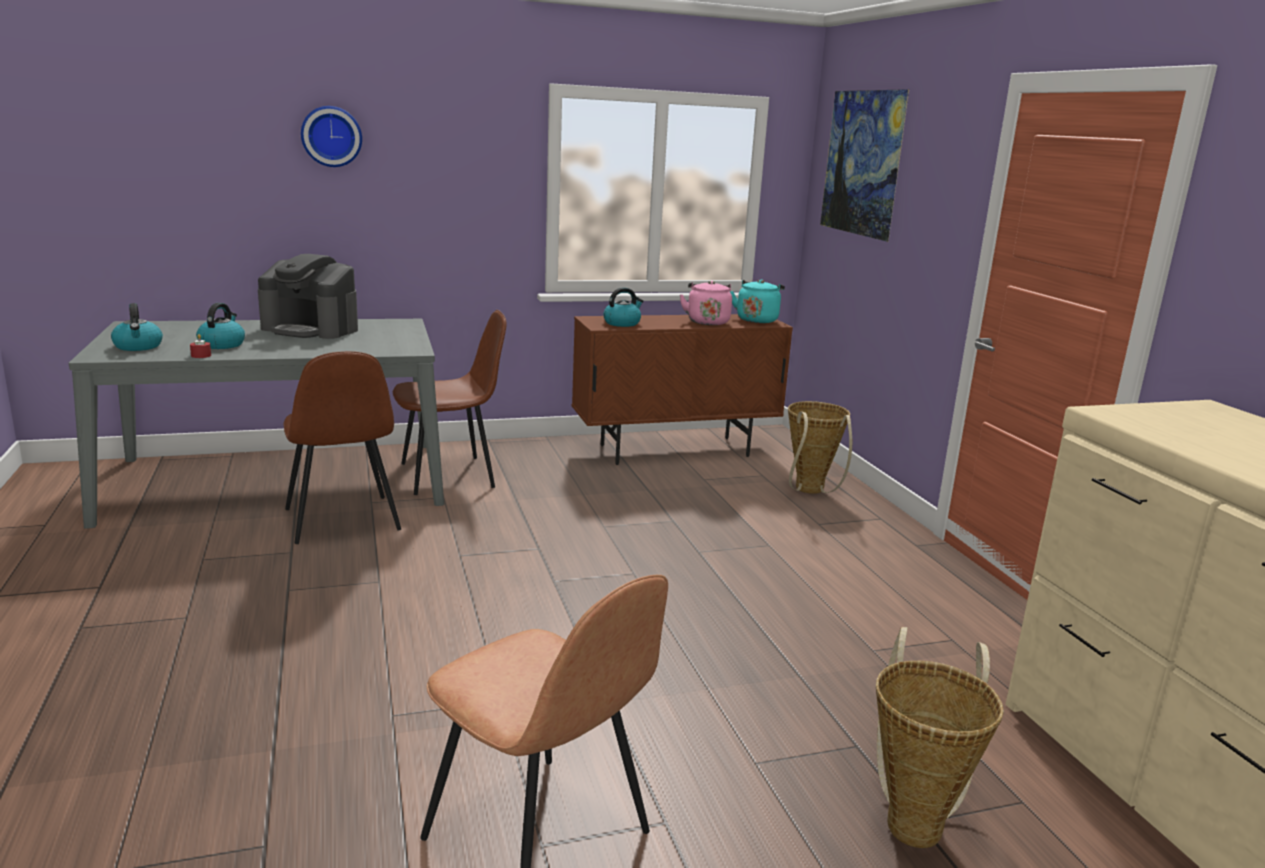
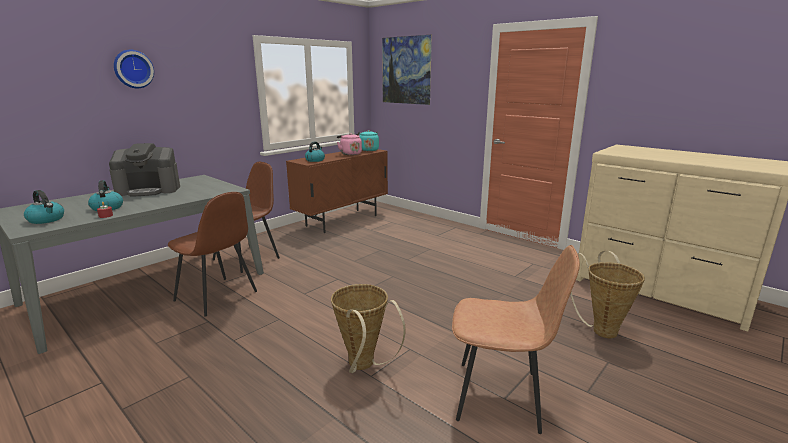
camera: 30 degrees left, 0 degrees up
basket [788,401,852,494] -> basket moved to [331,284,406,373]

